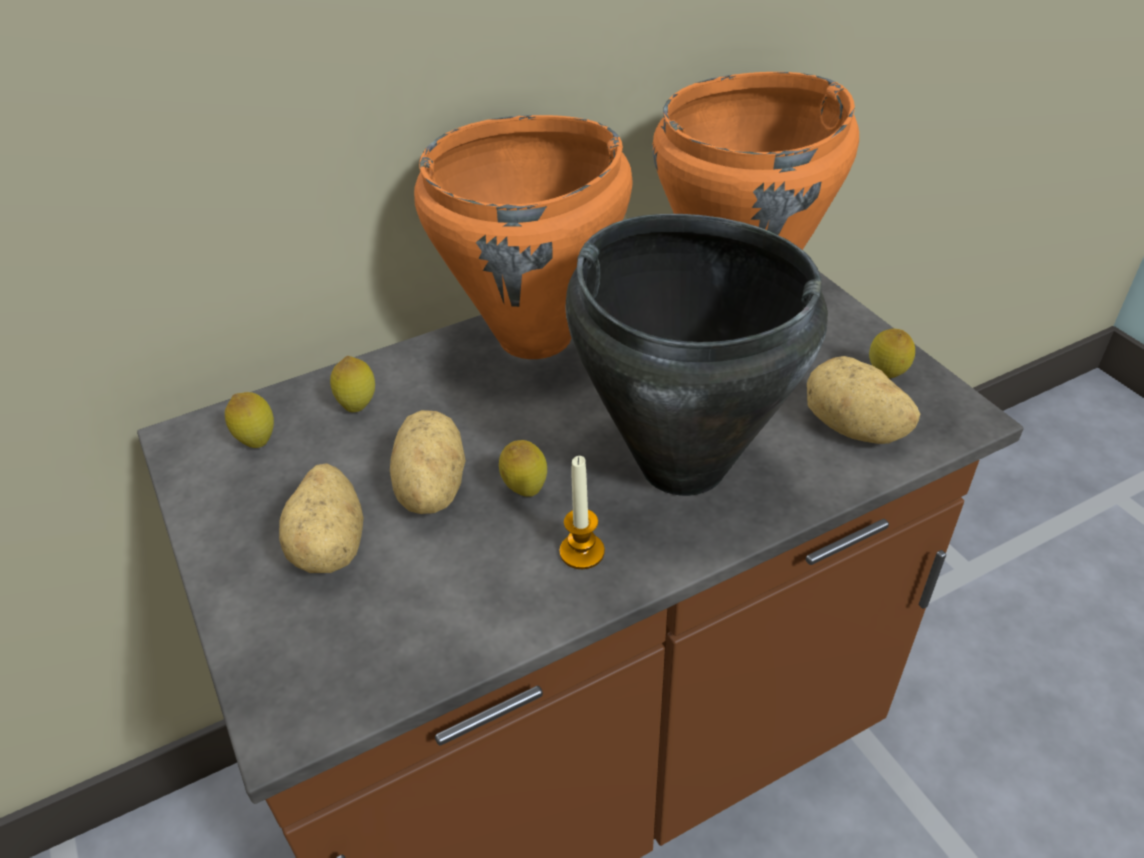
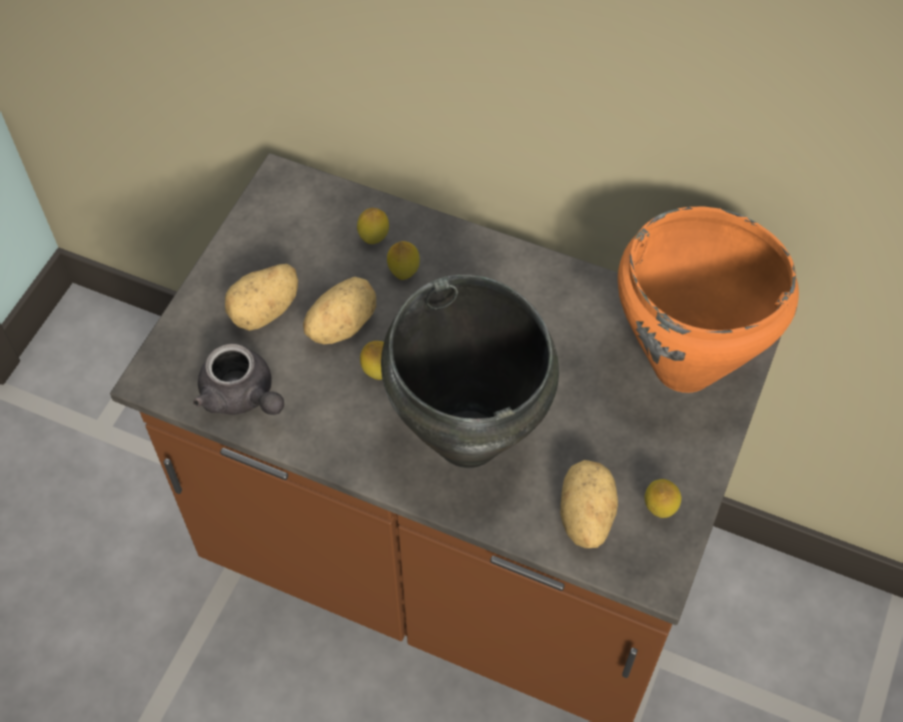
camera: 50 degrees right, 15 degrees up
lemon [225,392,274,448] -> lemon moved to [387,241,420,280]
orange cooking pot [414,115,633,359] -> none
candle [559,456,605,569] -> none
none -> grey teapot [193,344,284,415]

